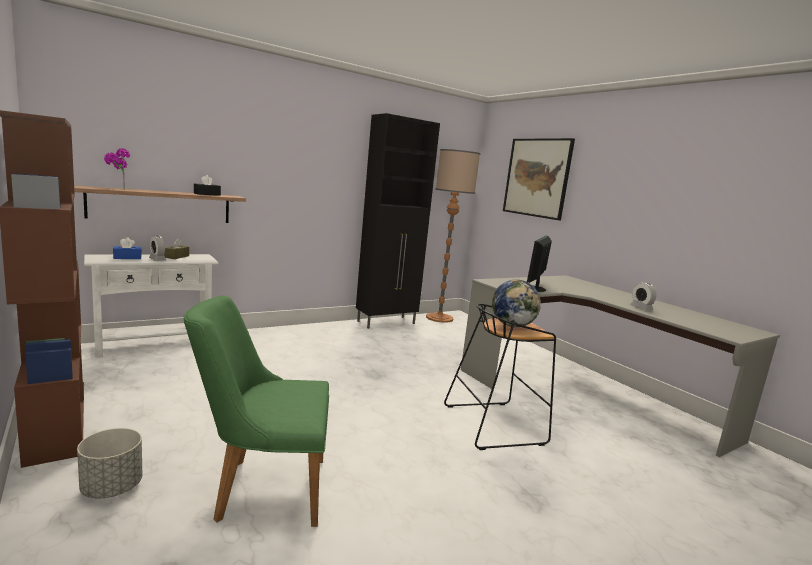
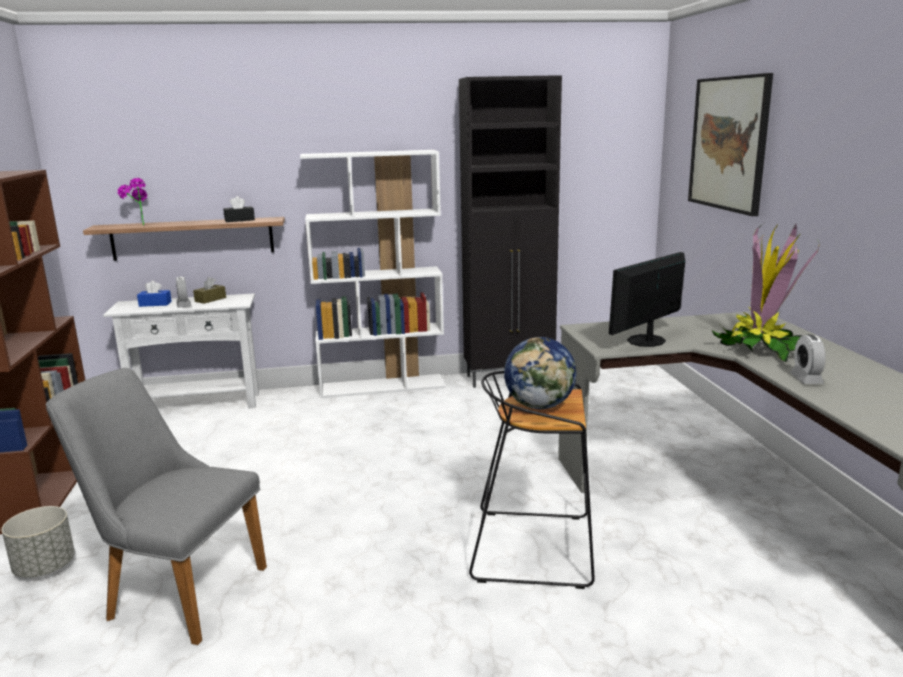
camera: 25 degrees right, 5 degrees up
green chair [184,295,329,527] -> grey chair [46,368,267,645]
floor lamp [426,149,481,323] -> none
none -> white bookcase [300,150,446,398]
none -> potted plant [712,222,820,362]

